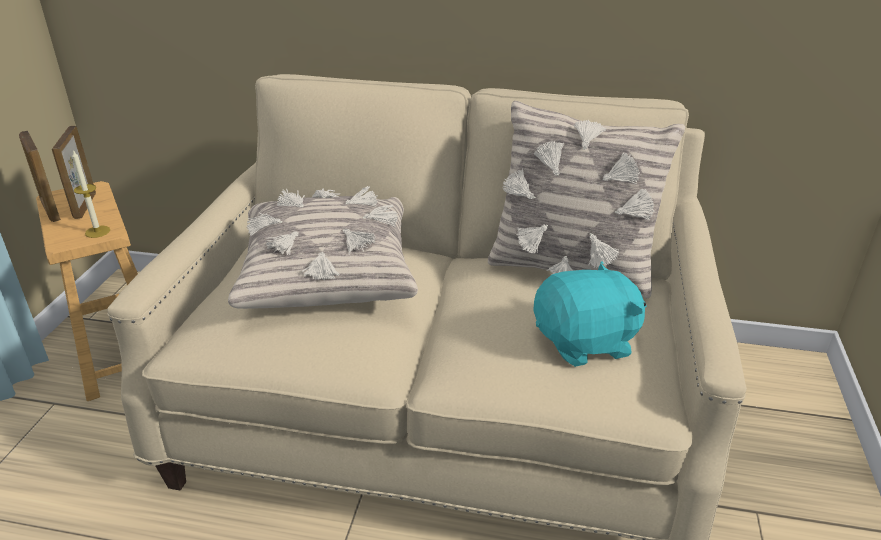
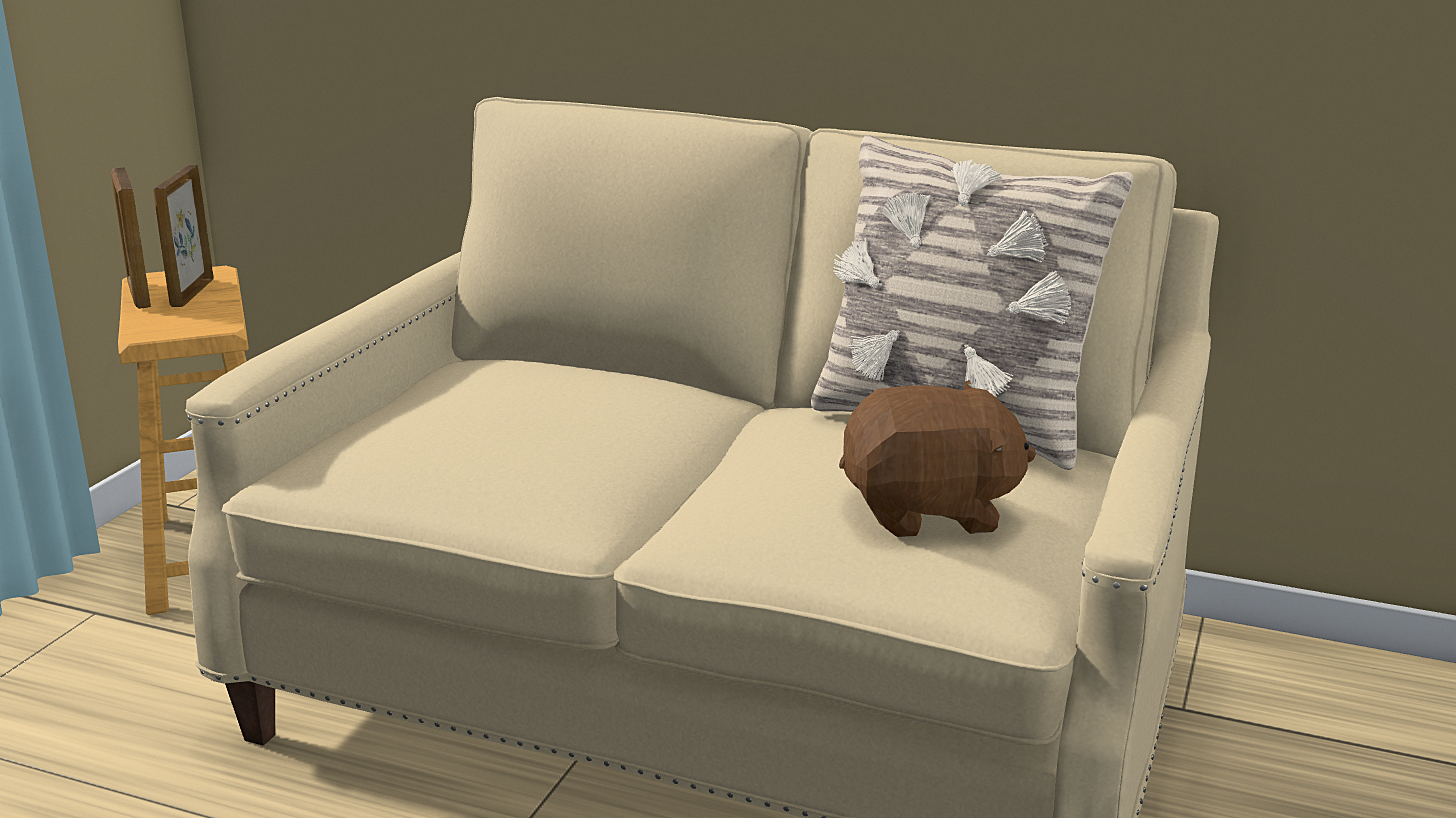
camera: 10 degrees right, 10 degrees down
candle [72,150,110,238] -> none
beige pillow [228,186,418,309] -> none
turquoise plush toy [533,261,646,367] -> brown plush toy [839,380,1036,537]

